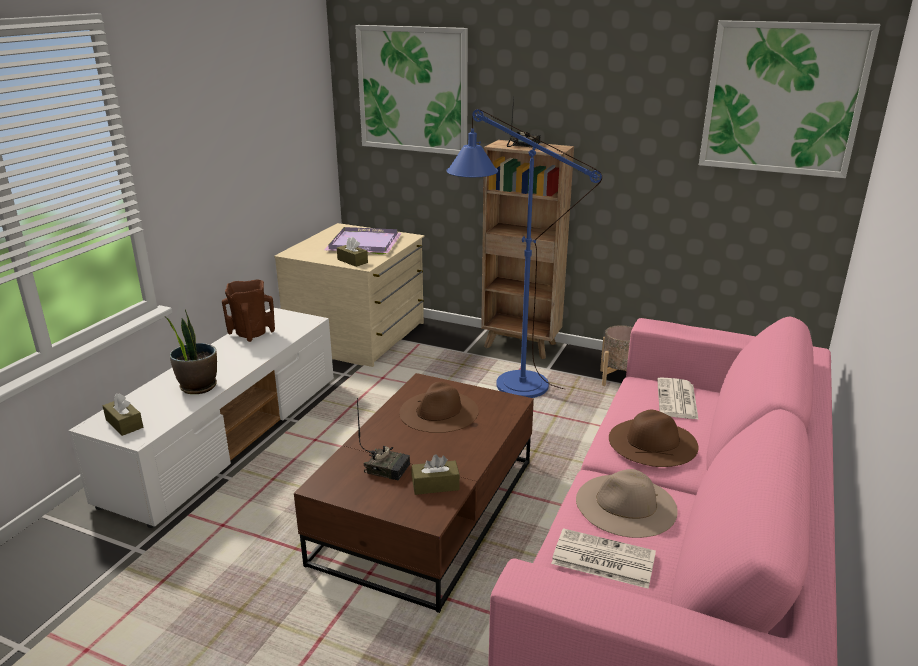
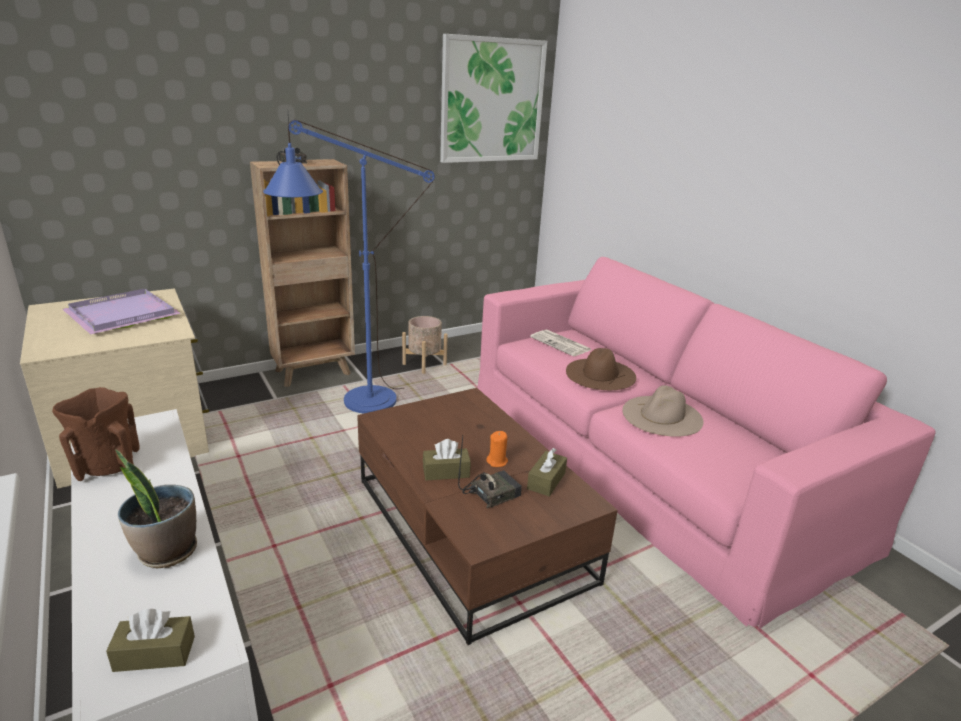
camera: 55 degrees left, 0 degrees up
brown tissue box [337,237,368,267] -> brown tissue box moved to [423,439,471,481]
picture [355,25,468,155] -> none
brown hat [399,382,479,433] -> none
newspaper [551,528,656,589] -> none
none -> orange candle [486,431,508,467]

